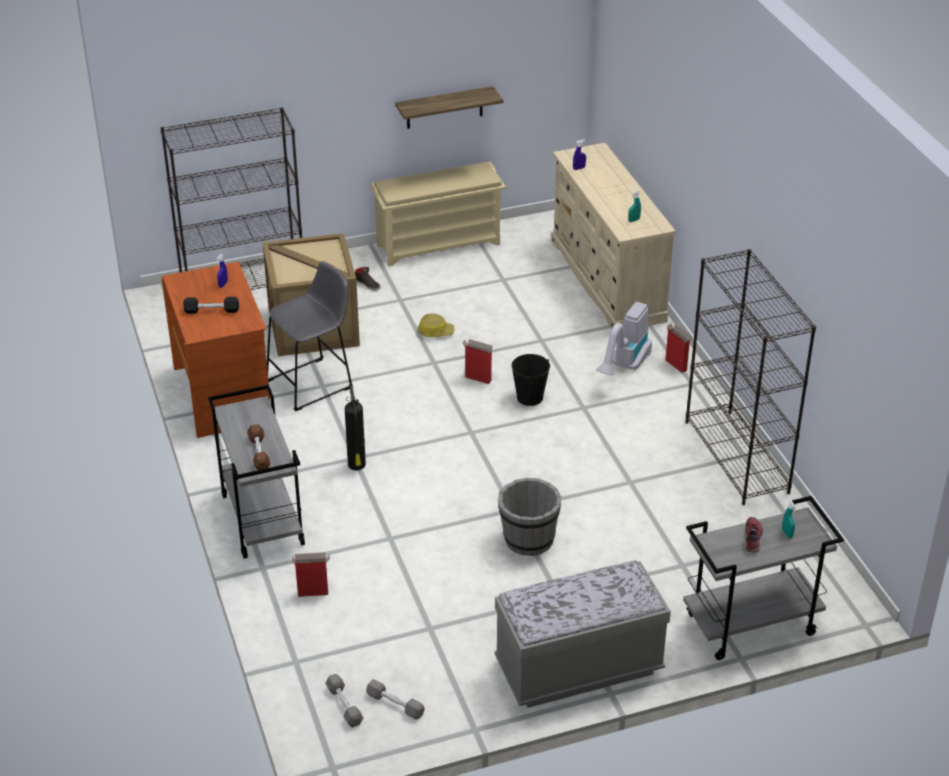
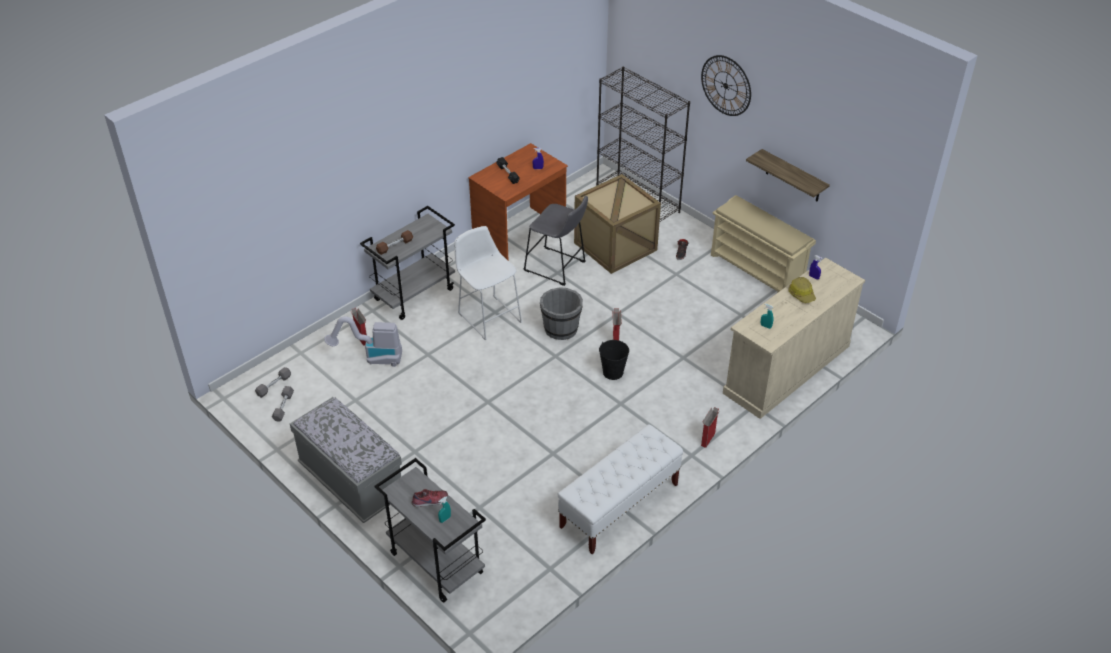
camera: 65 degrees right, 5 degrees up
fire extinguisher [345,385,366,470] -> white stool [454,226,522,340]
hard hat [418,313,455,337] -> hard hat moved to [788,277,816,303]
grey bucket [498,478,561,556] -> grey bucket moved to [540,287,583,340]
vacuum cleaner [596,302,652,375] -> vacuum cleaner moved to [324,316,402,367]
black bookcase [686,249,816,505] -> white bench [557,424,683,554]
none -> wall clock [701,55,751,116]

